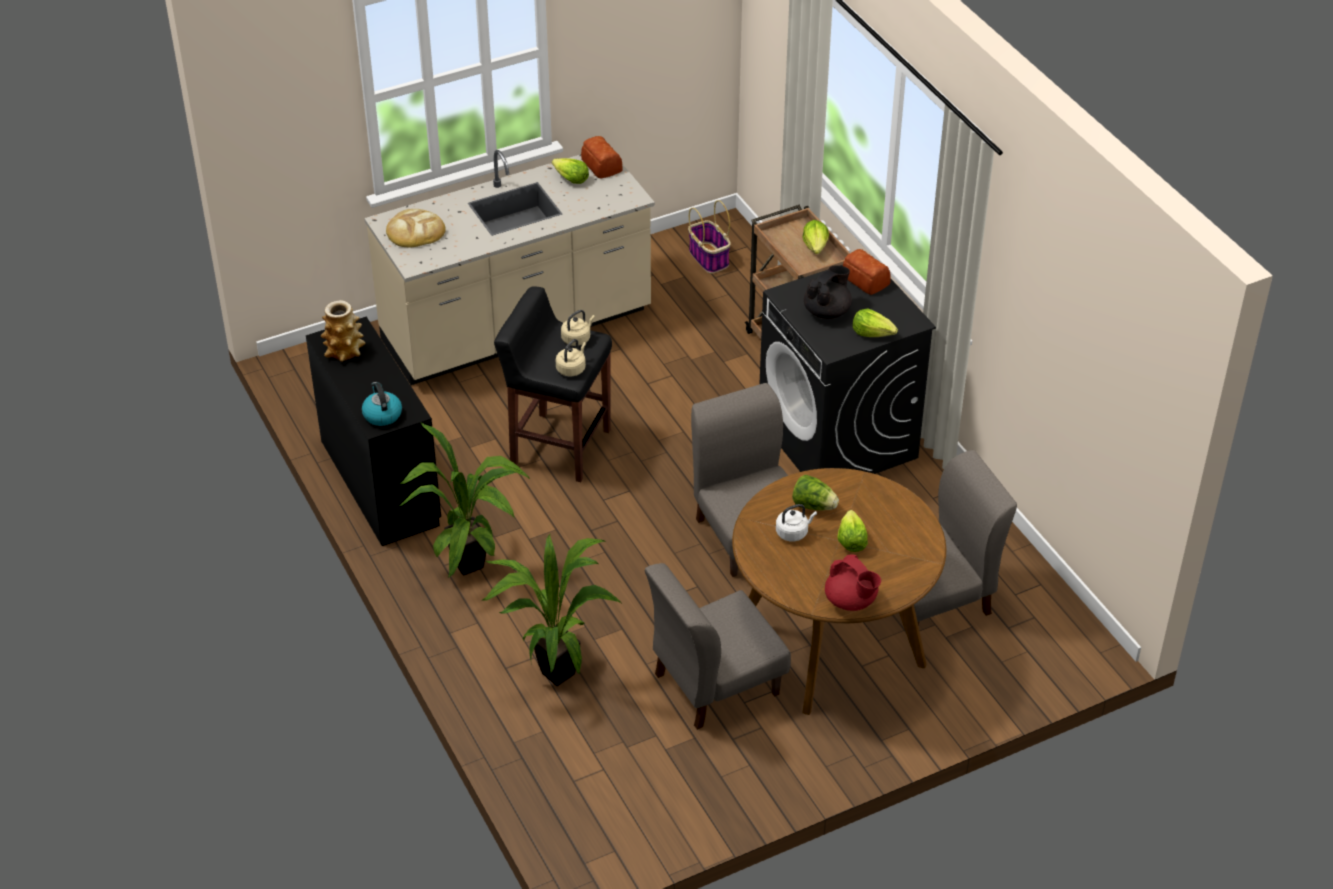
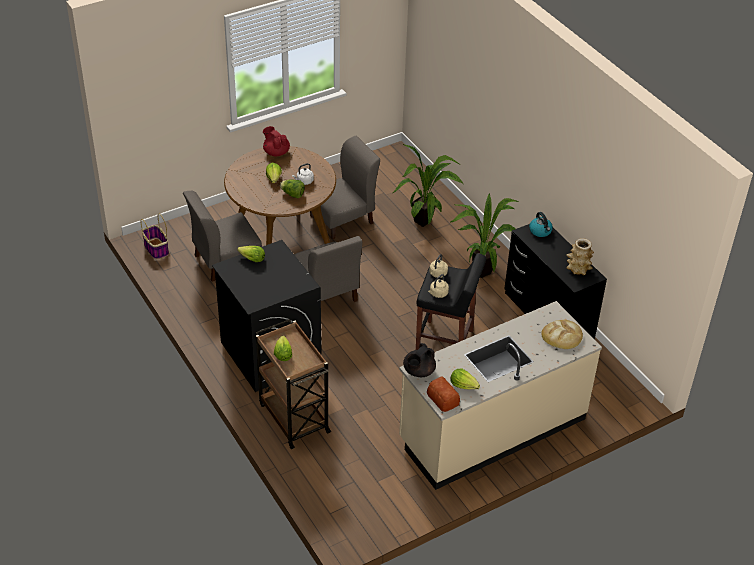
camera: 175 degrees right, 0 degrees up
basket [688,200,731,274] -> basket moved to [140,213,169,259]
black teapot [804,265,852,319] -> black teapot moved to [403,343,436,377]
bread [843,249,890,295] -> none

